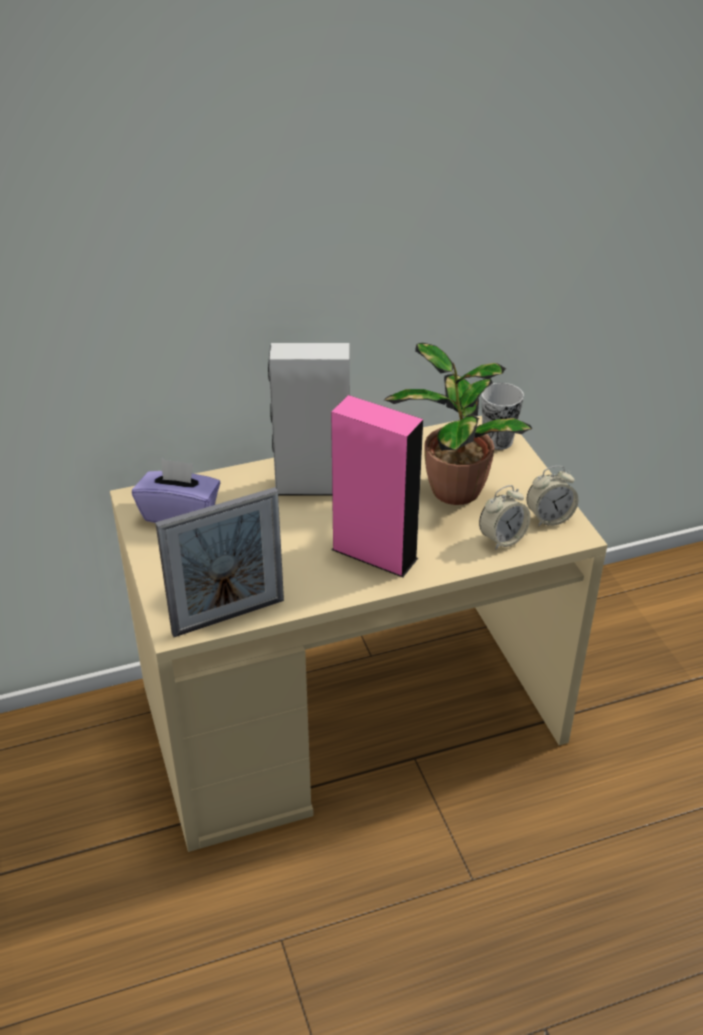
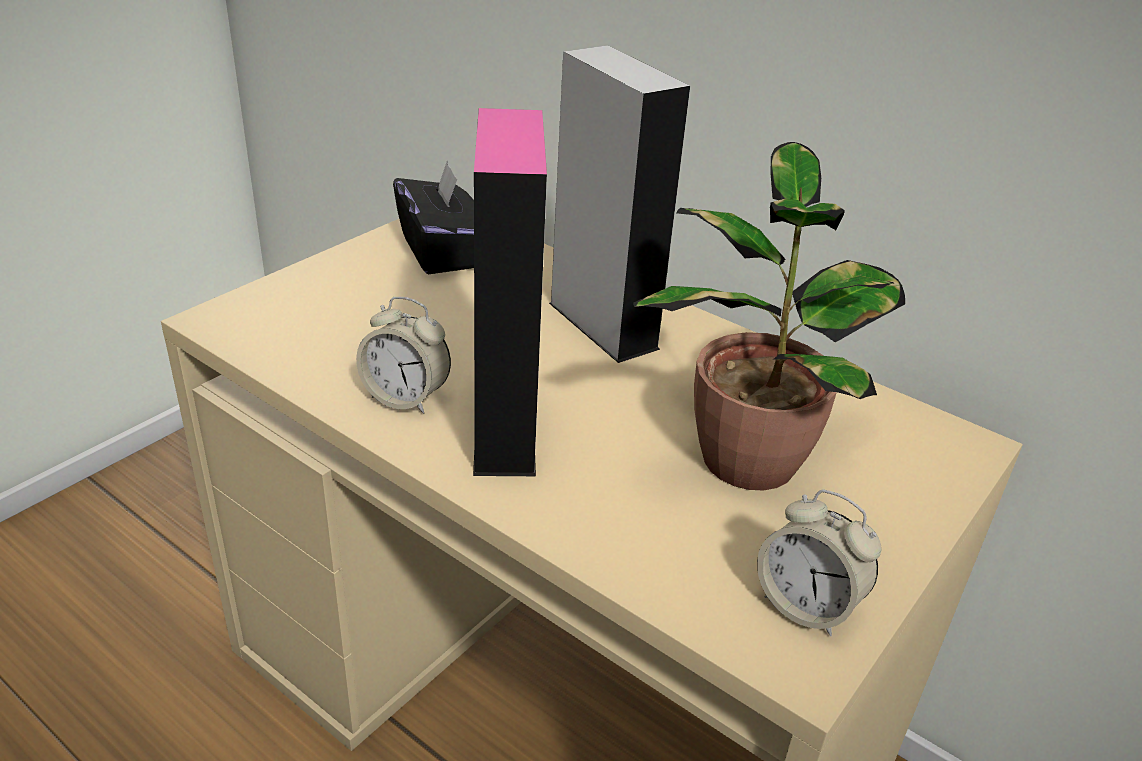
camera: 55 degrees right, 5 degrees down
purple tissue box [132,458,220,523] -> black tissue box [393,161,474,274]
picture frame [155,487,284,637] -> none
alarm clock [479,485,531,550] -> alarm clock moved to [356,297,451,414]
cup [481,383,524,450] -> none

